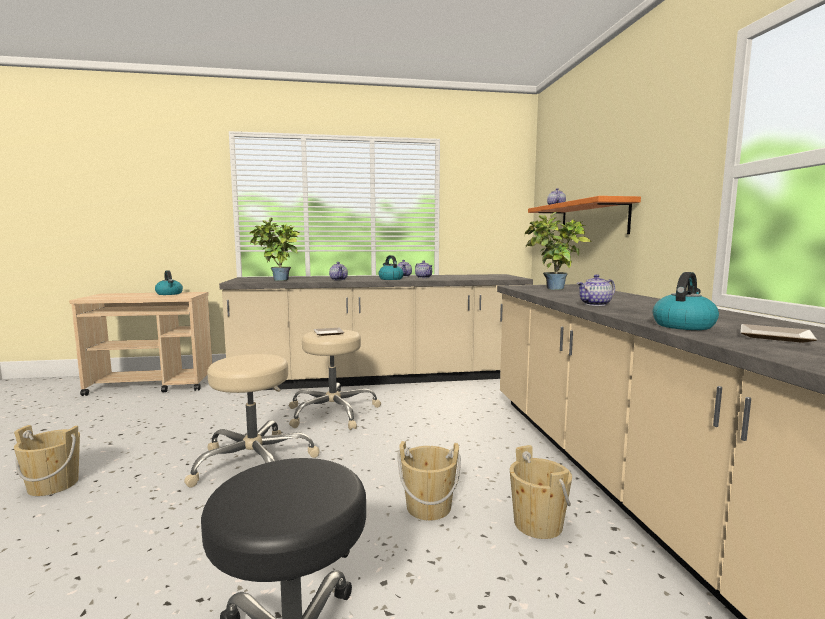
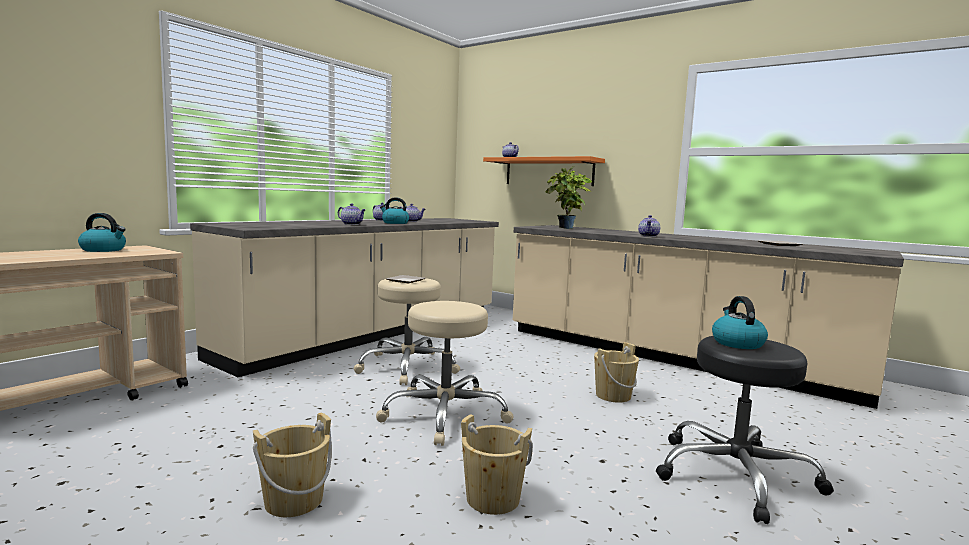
camera: 45 degrees left, 0 degrees up
potted plant [249,218,299,281] -> none
beige bucket [510,445,572,539] -> beige bucket moved to [461,414,533,515]
kettle [653,272,719,330] -> kettle moved to [712,296,768,349]

